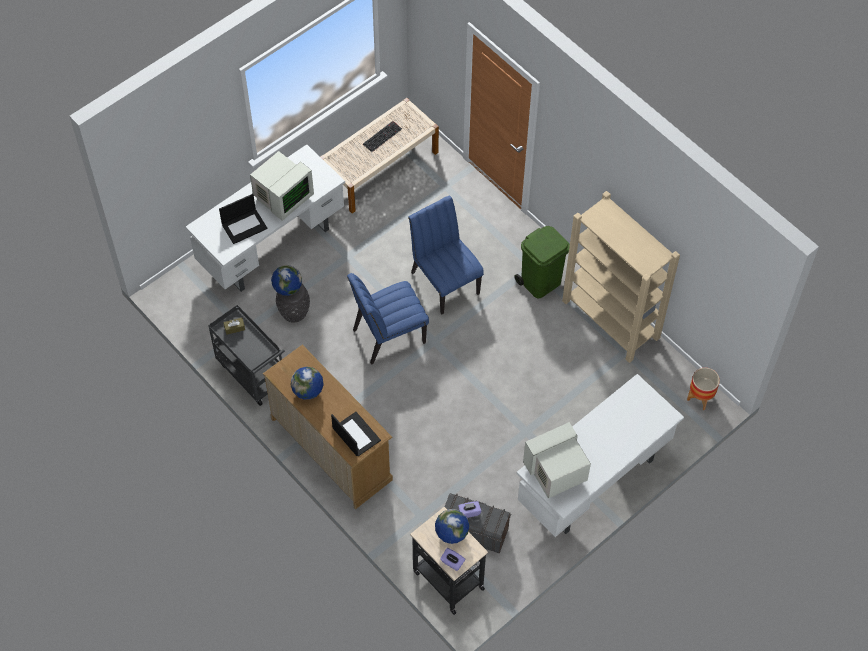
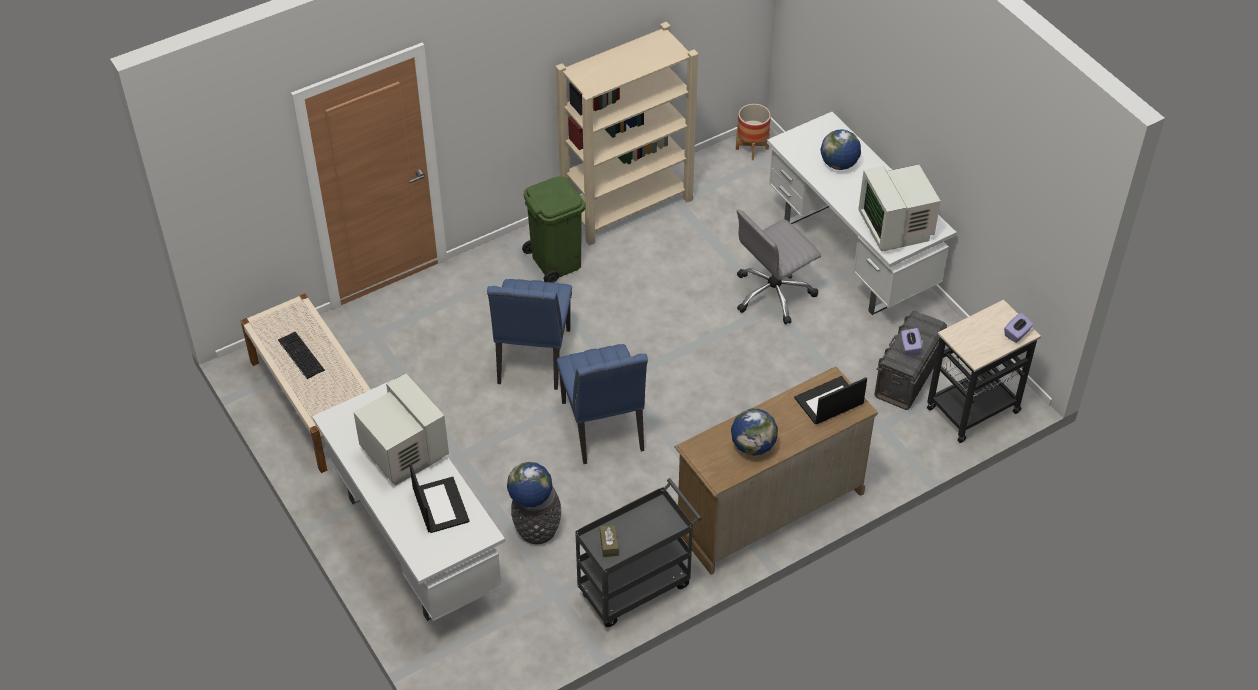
camera: 80 degrees left, 10 degrees down
blue chair [408,195,484,314] -> blue chair turned 60 degrees counterclockwise [487,279,572,390]
globe [435,509,469,544] -> globe moved to [821,129,861,170]
none -> grey office chair [737,209,821,324]

